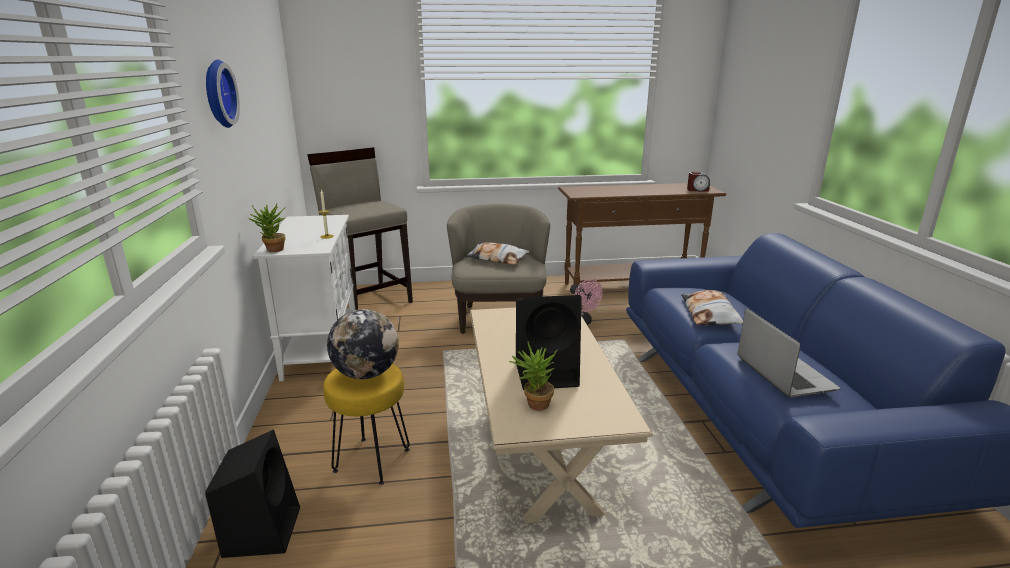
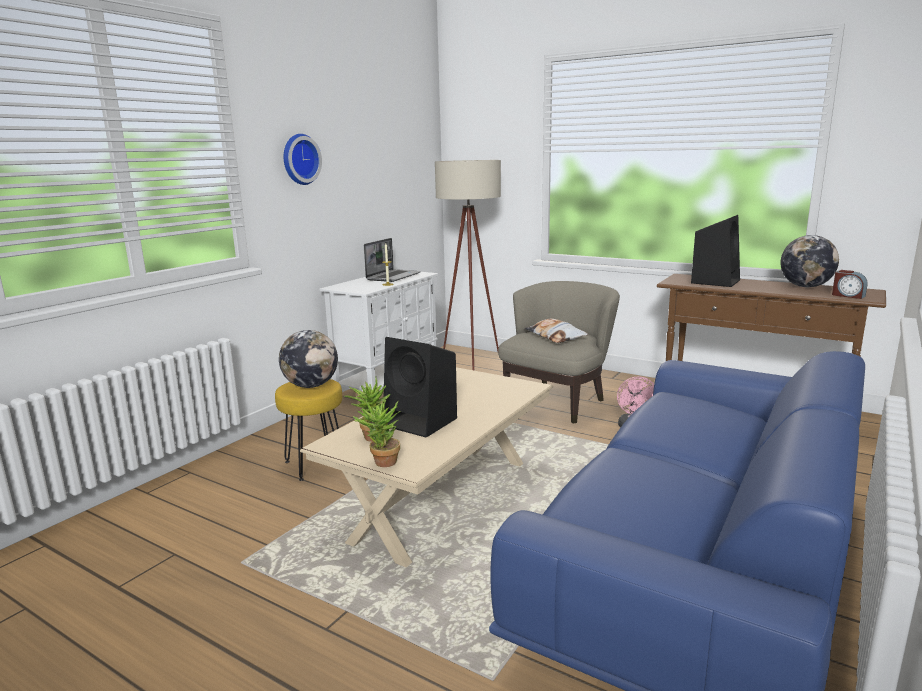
camera: 40 degrees right, 5 degrees down
black speaker [205,430,300,558] -> black speaker moved to [691,215,740,287]
potted plant [248,204,286,252] -> potted plant moved to [353,399,401,467]
beige stool [307,147,413,310] -> beige floor lamp [435,160,501,370]
pillow [681,290,743,325] -> none
laptop [737,308,840,398] -> laptop moved to [364,238,421,282]
none -> globe [780,235,839,287]

